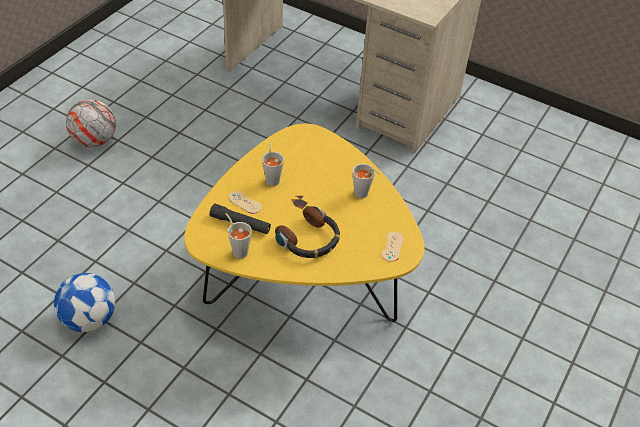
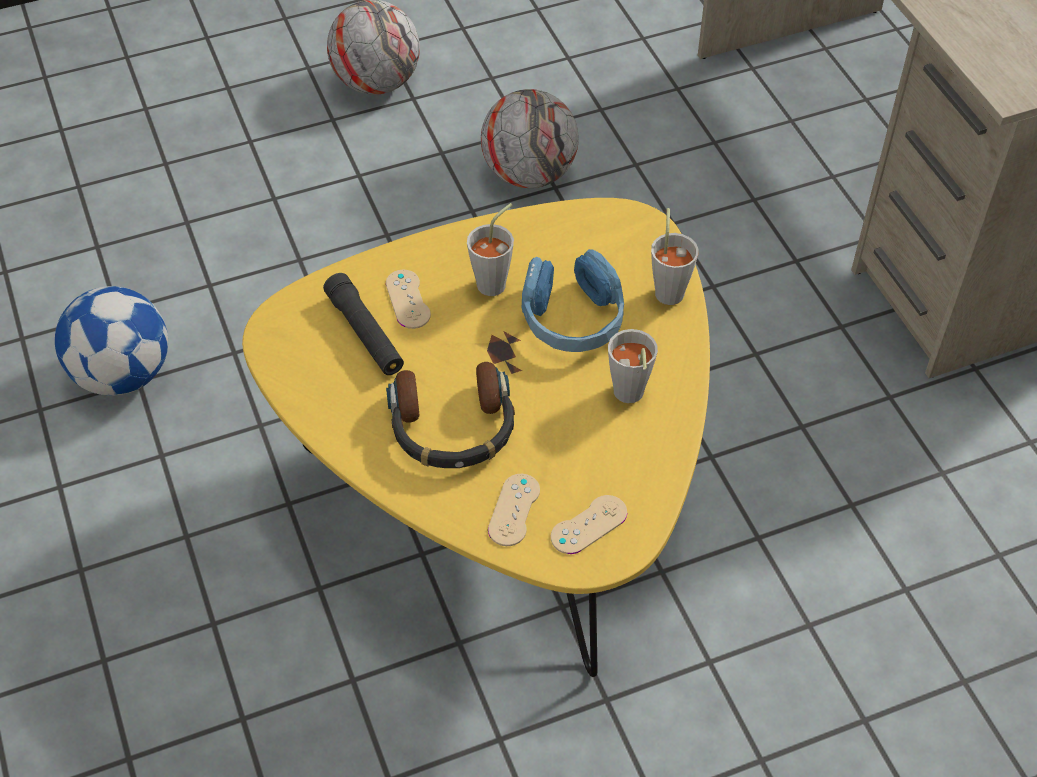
camera: 40 degrees right, 5 degrees up
grey cup [225,213,252,258] -> grey cup moved to [651,208,698,305]
none -> football [481,89,579,188]
none -> beige game controller [488,474,540,546]
none -> blue headphones [522,249,624,352]

